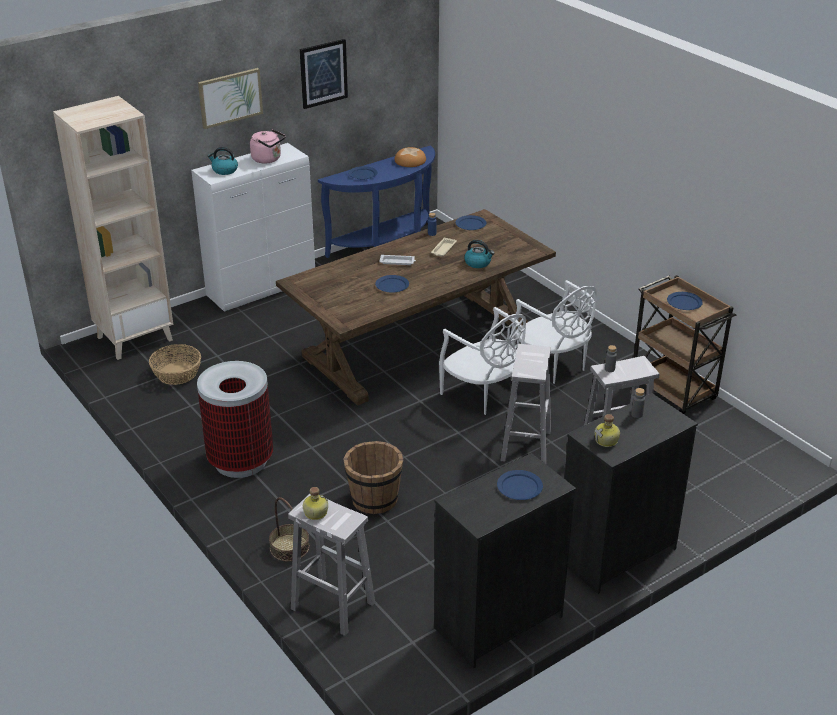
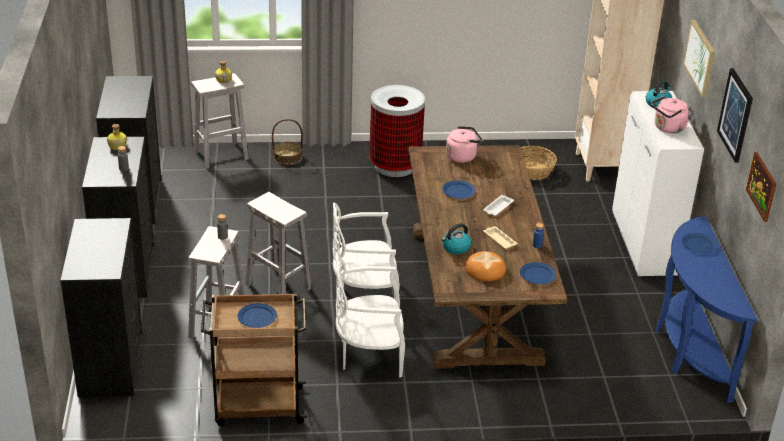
camera: 120 degrees right, 0 degrees up
brown bucket [343,441,403,514] -> none
bread [394,147,426,167] -> bread moved to [465,251,506,281]
blue plate [497,470,543,500] -> none
none -> black dresser [60,218,142,397]
none -> pink kettle [446,126,483,163]
none -> picture [746,152,776,222]

